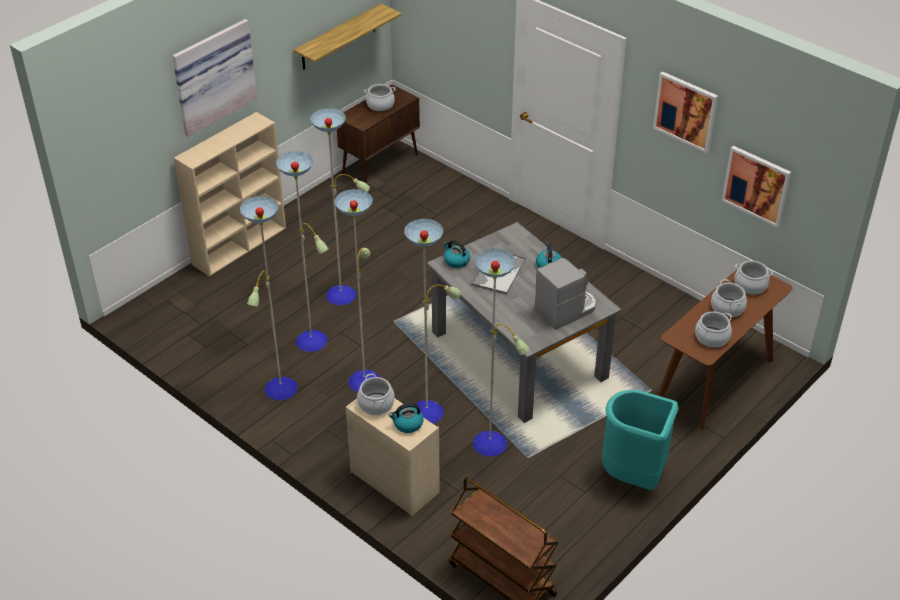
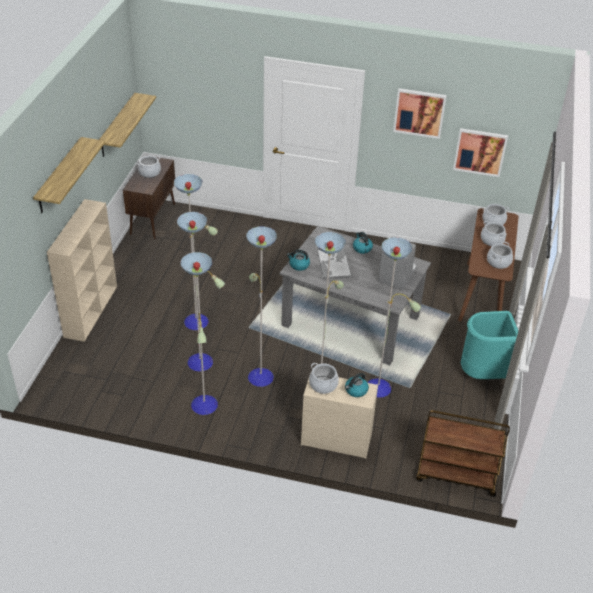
camera: 30 degrees left, 0 degrees up
picture [172,19,257,136] -> shelf [33,137,105,213]

